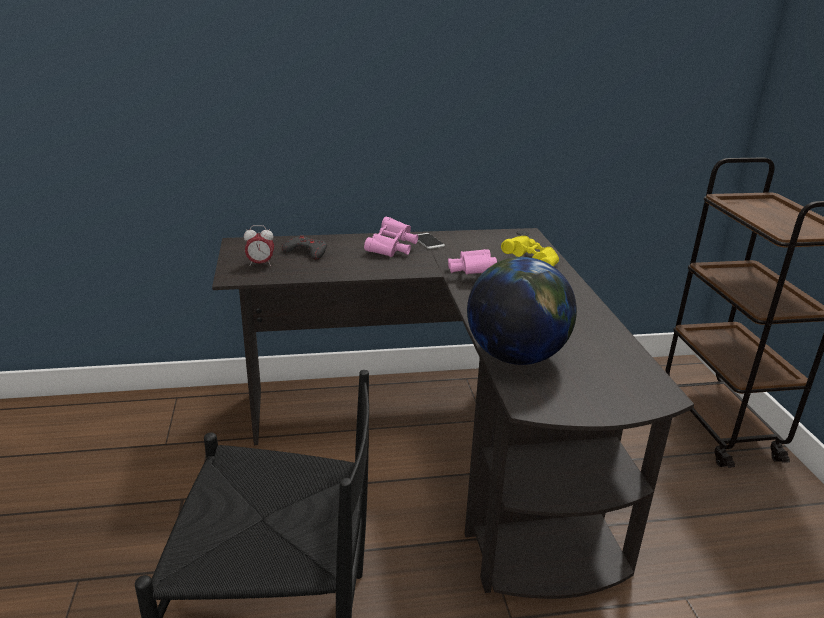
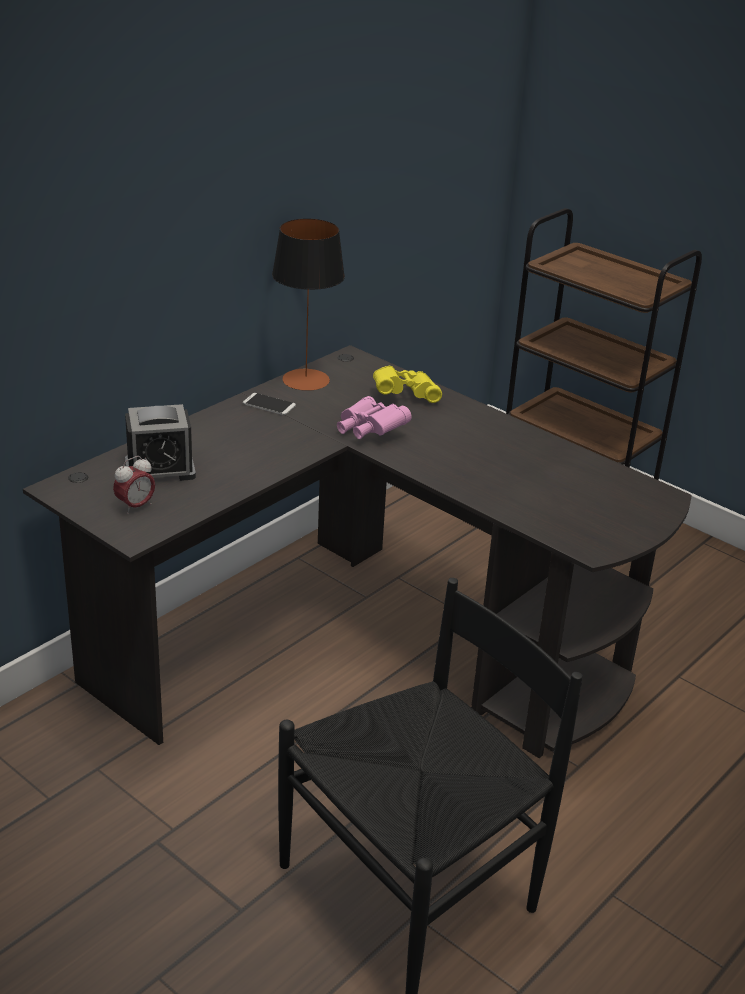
camera: 40 degrees left, 5 degrees up
grey game controller [282,235,327,260] -> alarm clock [125,404,196,481]
pink binoculars [364,217,418,257] -> none
globe [467,257,577,365] -> none
none -> table lamp [272,218,345,391]

